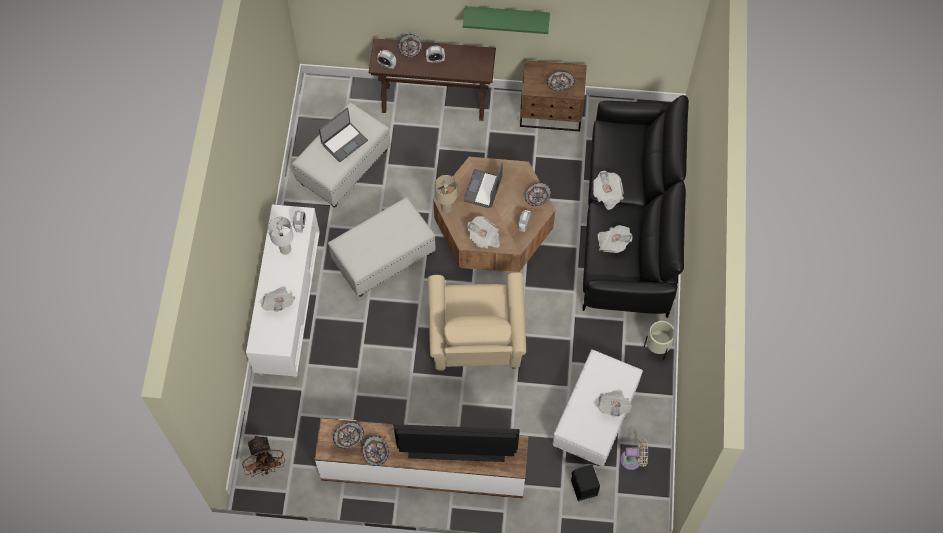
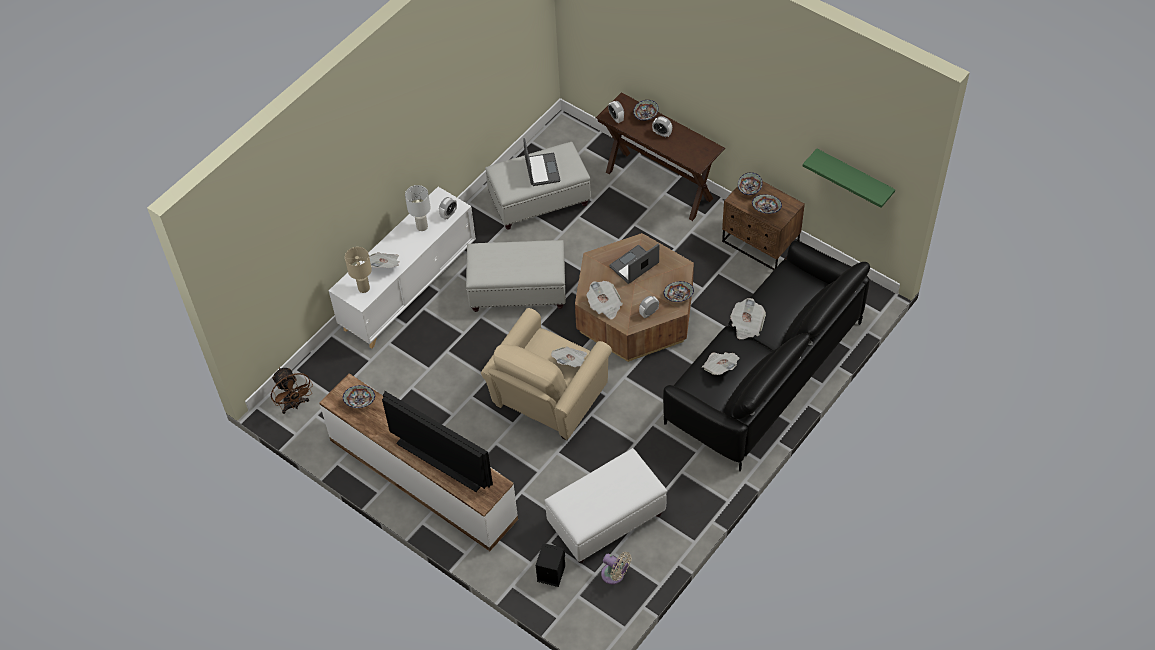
camera: 35 degrees right, 10 degrees down
brown fan [242,436,285,477] -> brown fan turned 45 degrees counterclockwise [271,367,313,414]
laptop [319,108,368,162] -> laptop turned 90 degrees counterclockwise [523,138,560,186]
bowl [362,436,389,466] -> bowl moved to [738,172,762,195]
beige table lamp [435,175,457,213] -> beige table lamp moved to [345,247,372,293]
green shelf [463,6,550,34] -> green shelf moved to [803,149,895,208]
newspaper [597,389,632,417] -> newspaper moved to [551,346,587,367]
beige planter [644,321,675,360] -> none

